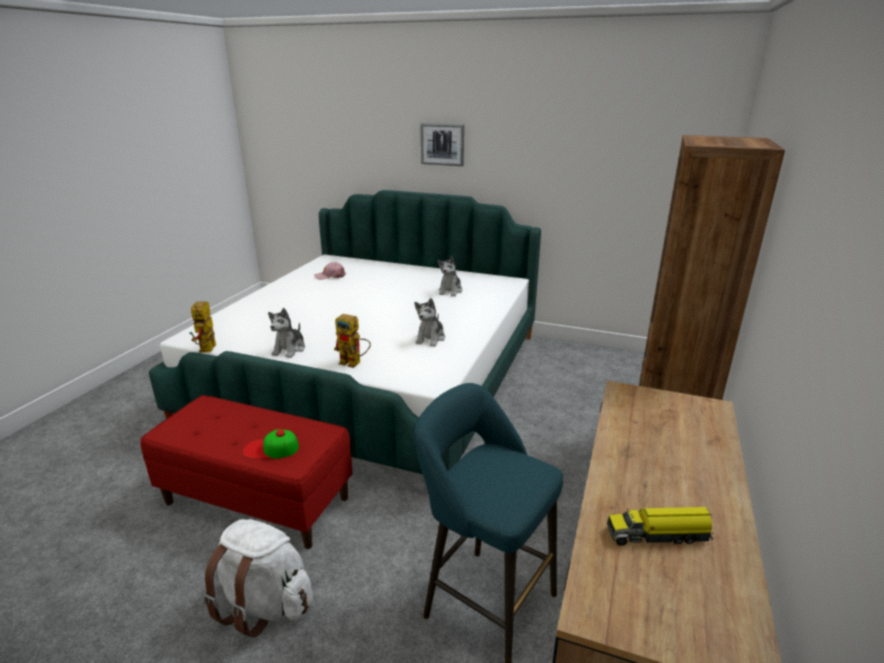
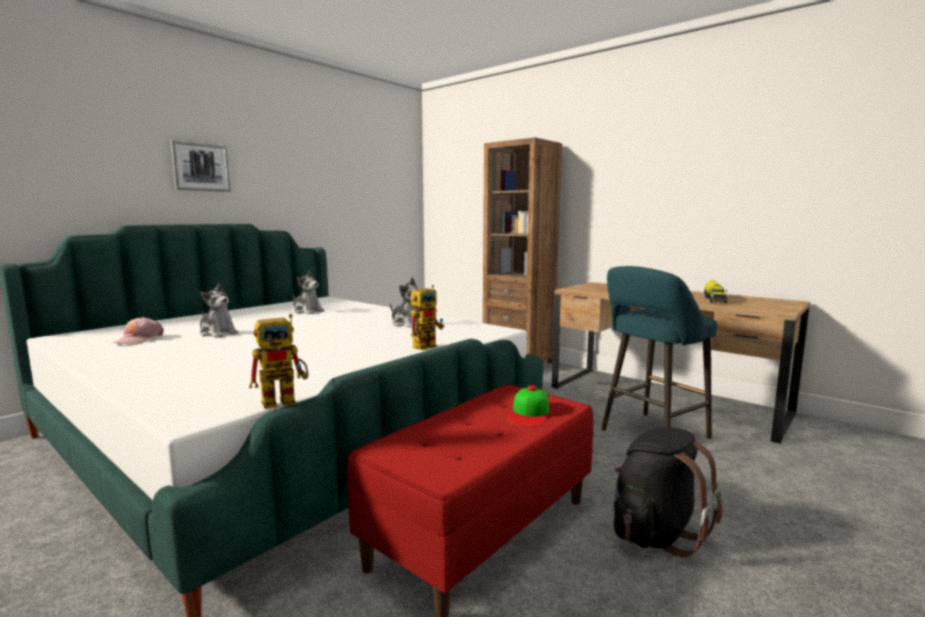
camera: 70 degrees left, 15 degrees down
toy robot [190,301,216,353] -> toy robot turned 45 degrees counterclockwise [249,314,308,409]
white backpack [204,519,313,637] -> black backpack [613,427,722,558]
plush toy [268,308,305,358] -> plush toy moved to [199,282,239,338]

